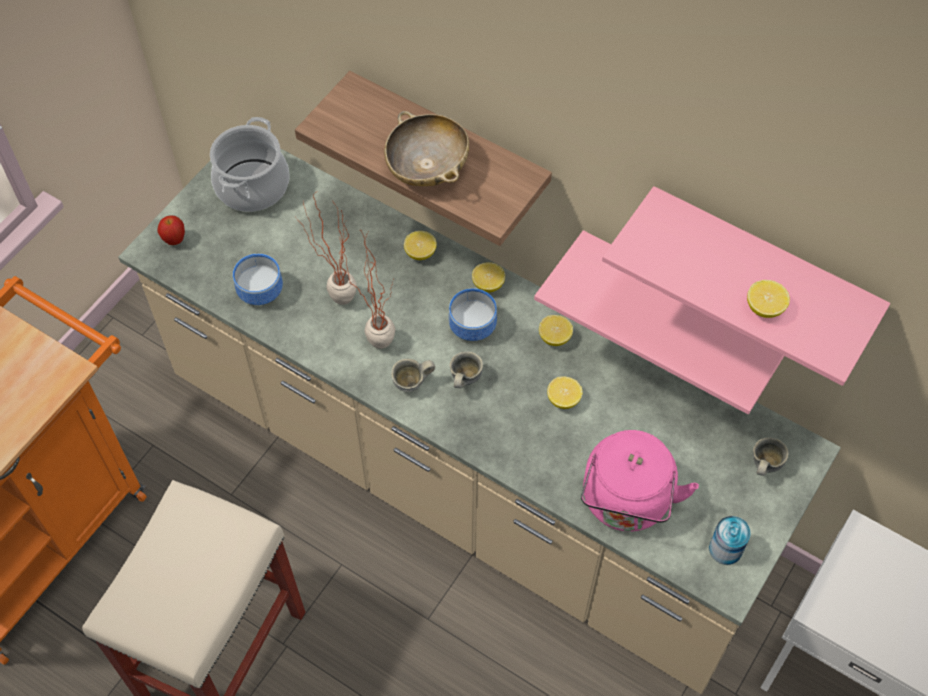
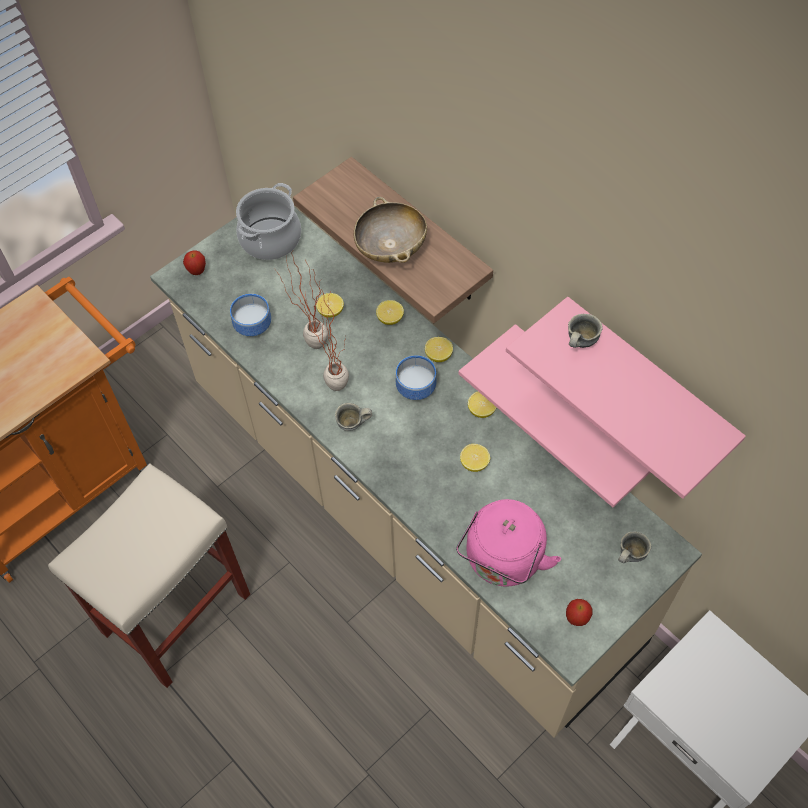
camera: 15 degrees right, 0 degrees up
grey mug [450,352,483,388] -> grey mug moved to [568,314,603,348]
can [709,516,751,565] -> apple [566,599,593,626]
lemon [747,280,790,318] -> lemon moved to [316,293,344,318]

